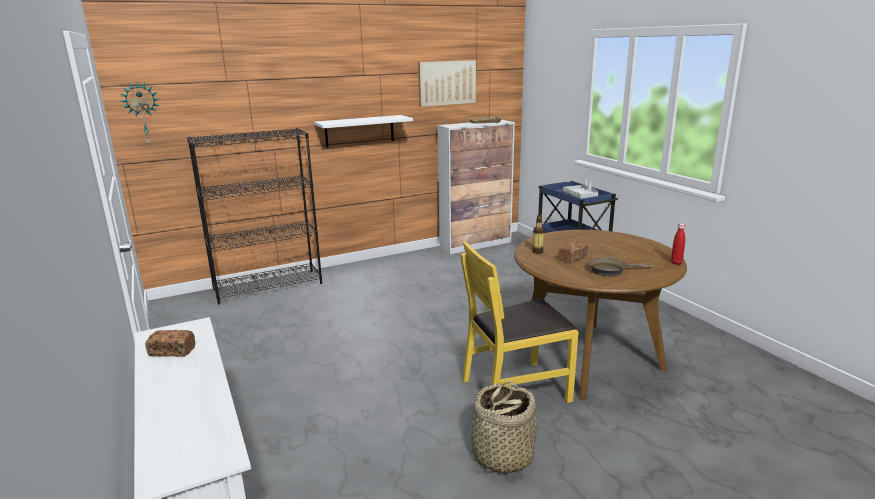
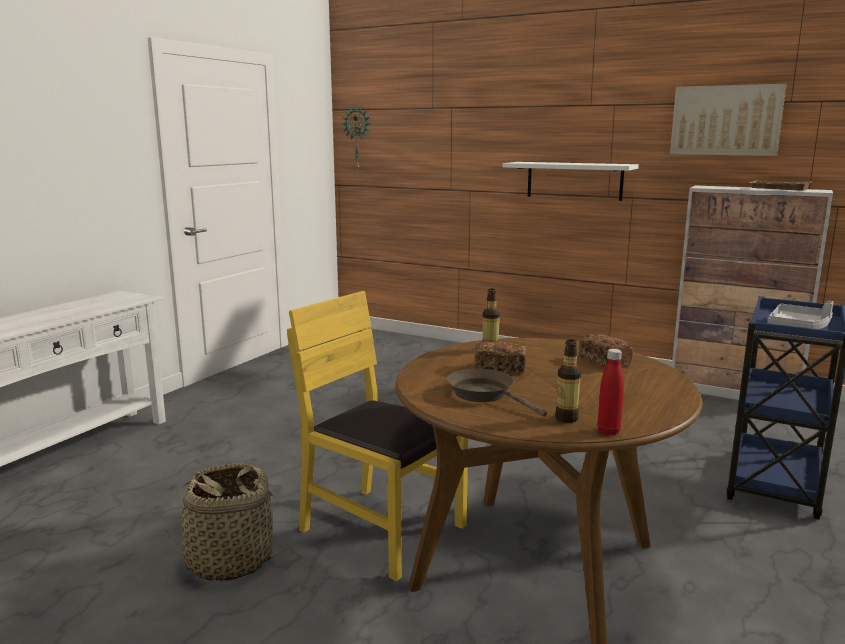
camera: 55 degrees right, 5 degrees down
bread [145,330,196,357] -> bread moved to [579,334,633,368]
black bookcase [187,128,322,305] -> none
none -> bottle [555,339,581,423]

